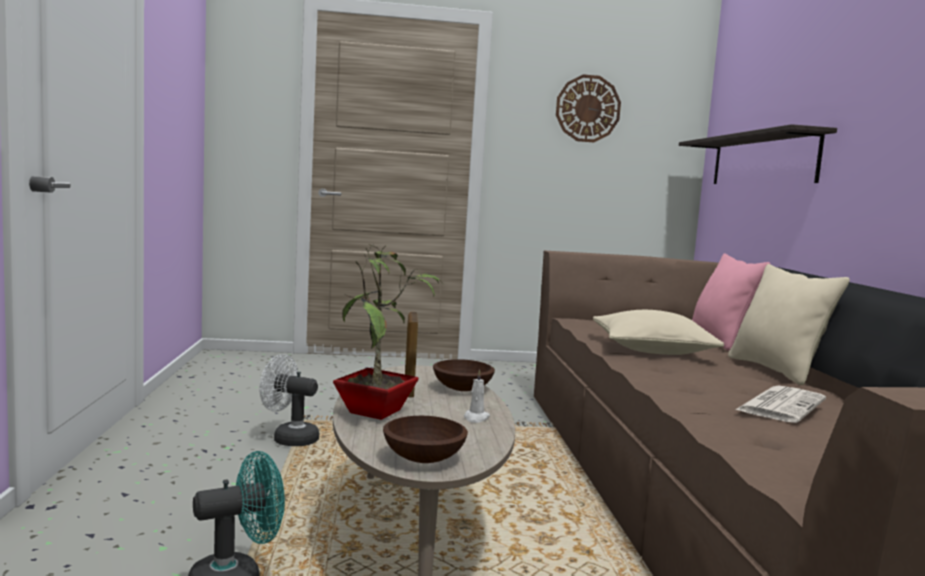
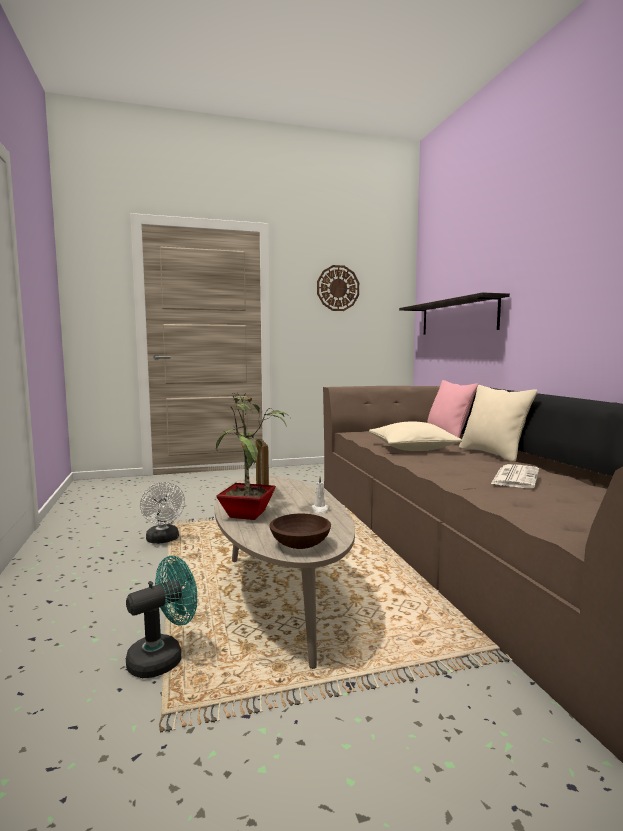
camera: 10 degrees left, 0 degrees up
white fan [259,354,319,446] -> white fan turned 120 degrees counterclockwise [140,482,185,544]
brown bowl [433,359,495,391] -> none

